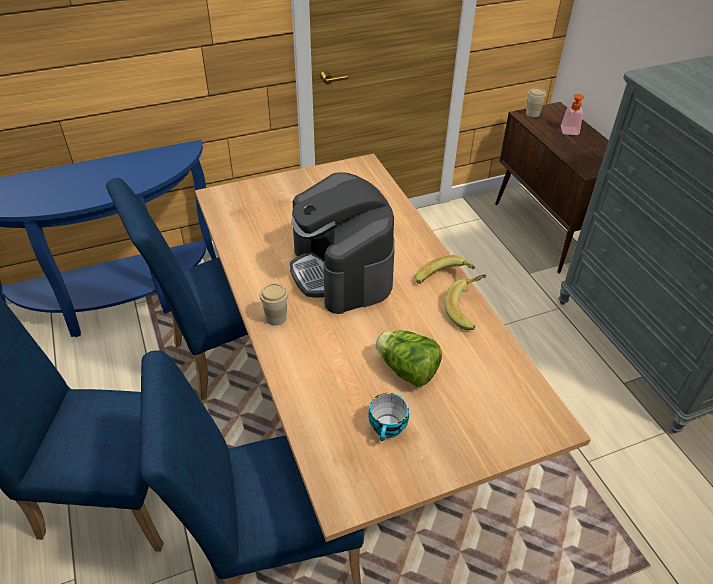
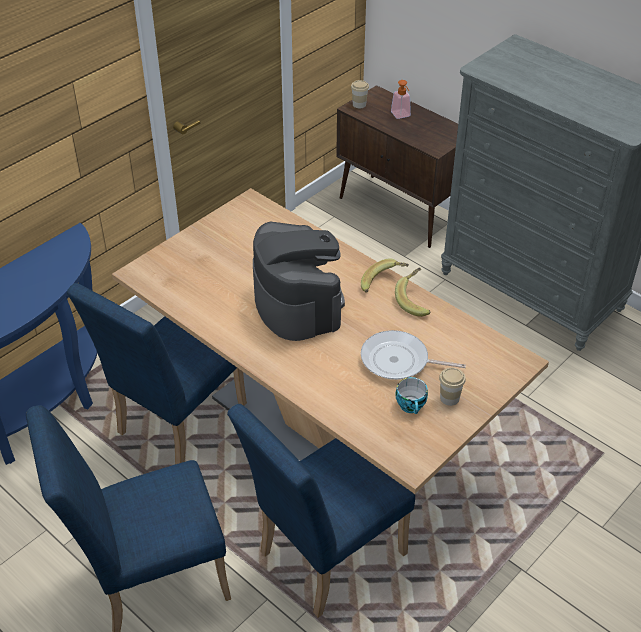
camera: 25 degrees left, 0 degrees up
cup [259,283,288,326] -> cup moved to [439,368,466,406]
coffee machine [290,172,395,314] -> coffee machine turned 150 degrees counterclockwise [253,221,345,341]
lettuce [376,330,442,387] -> frying pan [361,330,466,380]

